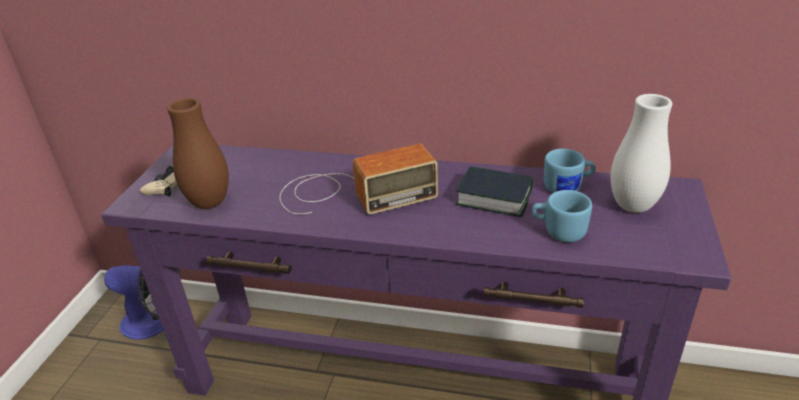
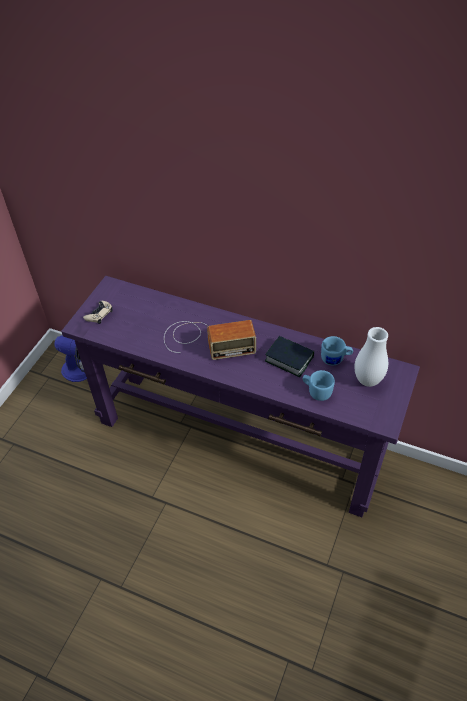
camera: 10 degrees right, 15 degrees up
brown vase [167,98,229,209] -> none

